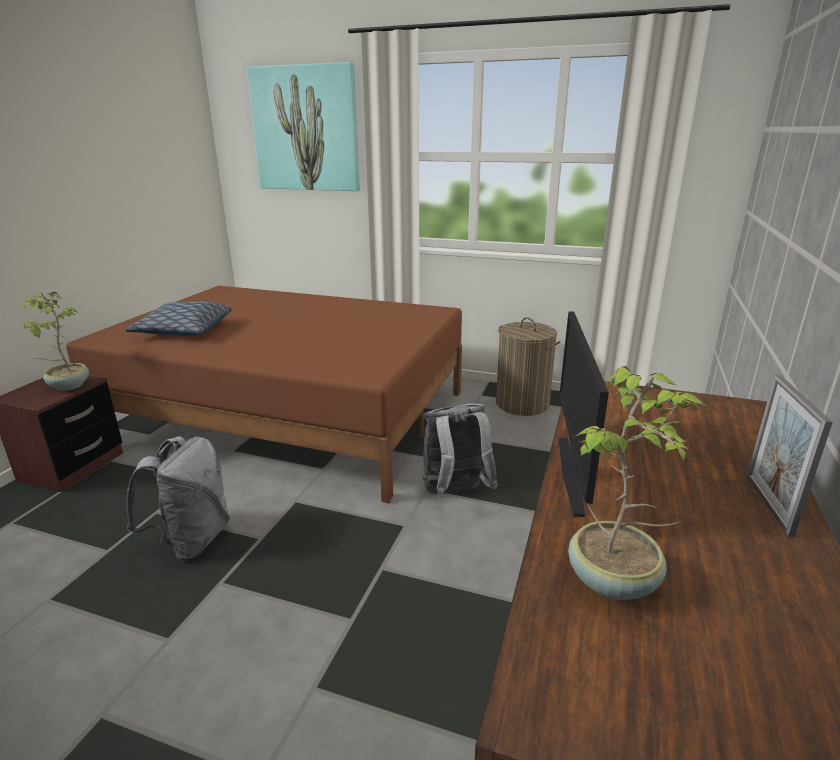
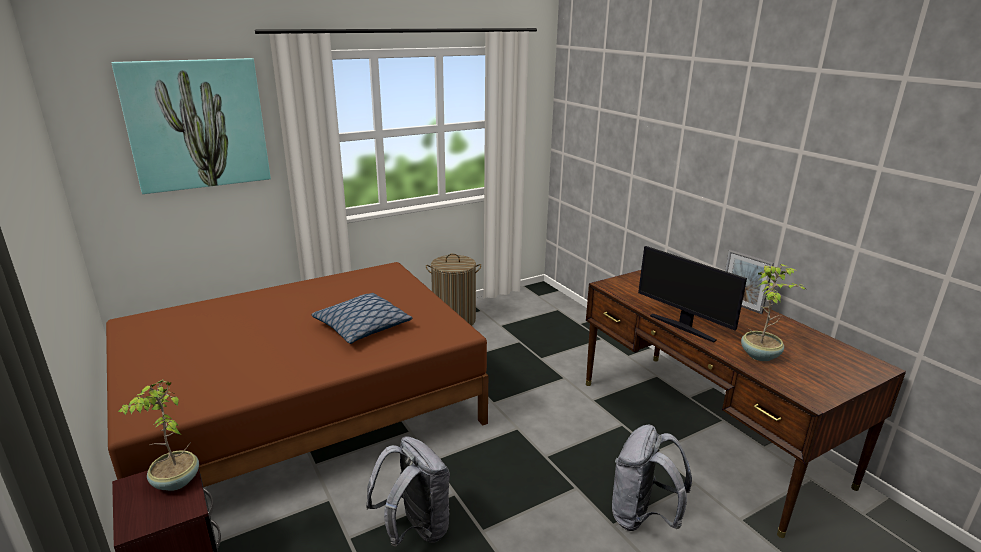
camera: 50 degrees left, 0 degrees up
pillow [125,301,233,336] -> pillow moved to [312,293,412,344]
grey backpack [422,404,498,497] -> grey backpack moved to [612,425,692,531]

